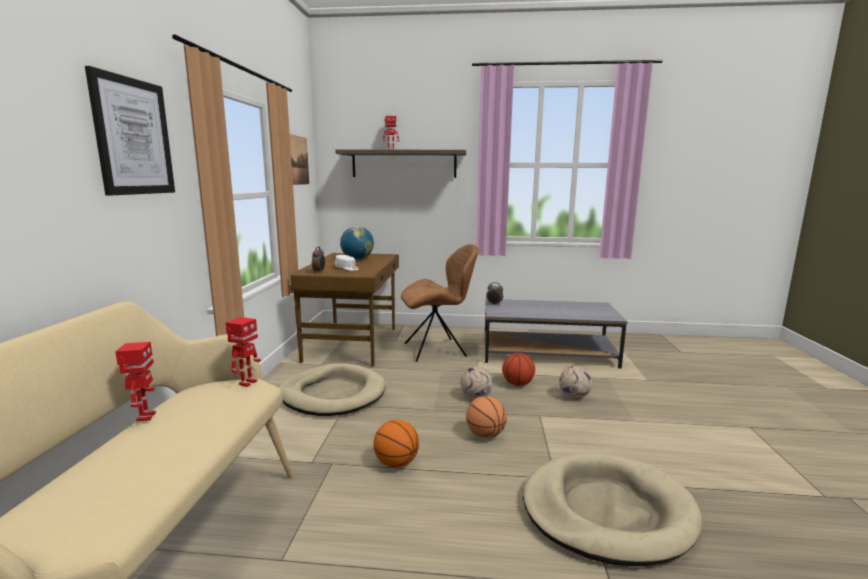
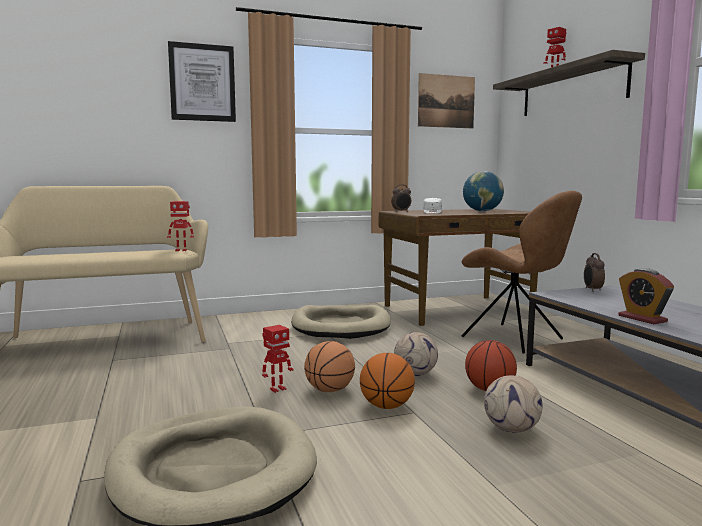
camera: 65 degrees right, 5 degrees down
toy robot [115,342,156,421] -> toy robot moved to [262,325,294,393]
basketball [373,420,419,468] -> basketball moved to [360,353,415,409]
none -> alarm clock [618,268,674,324]

